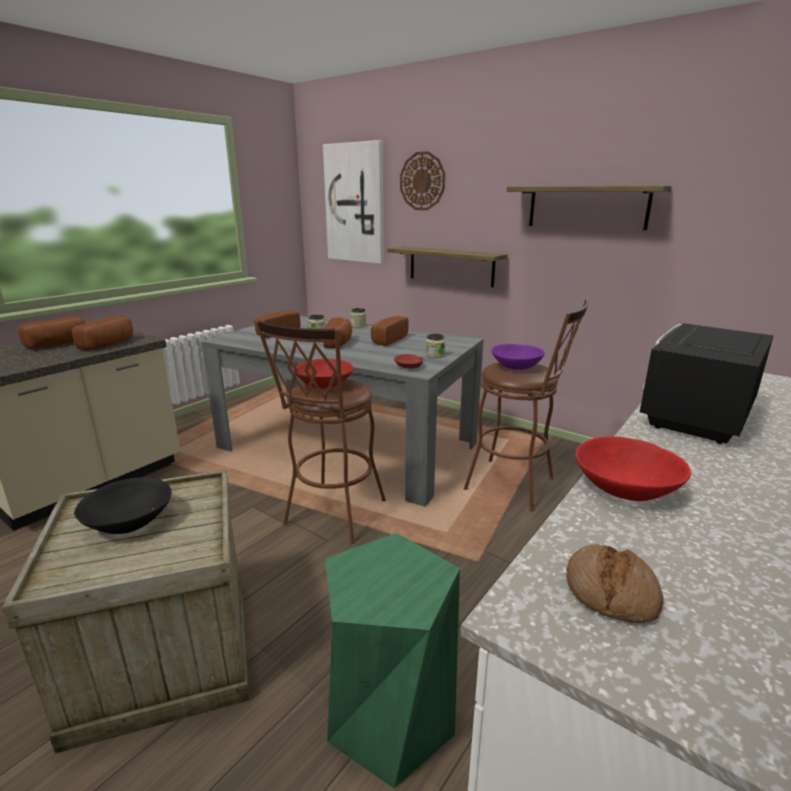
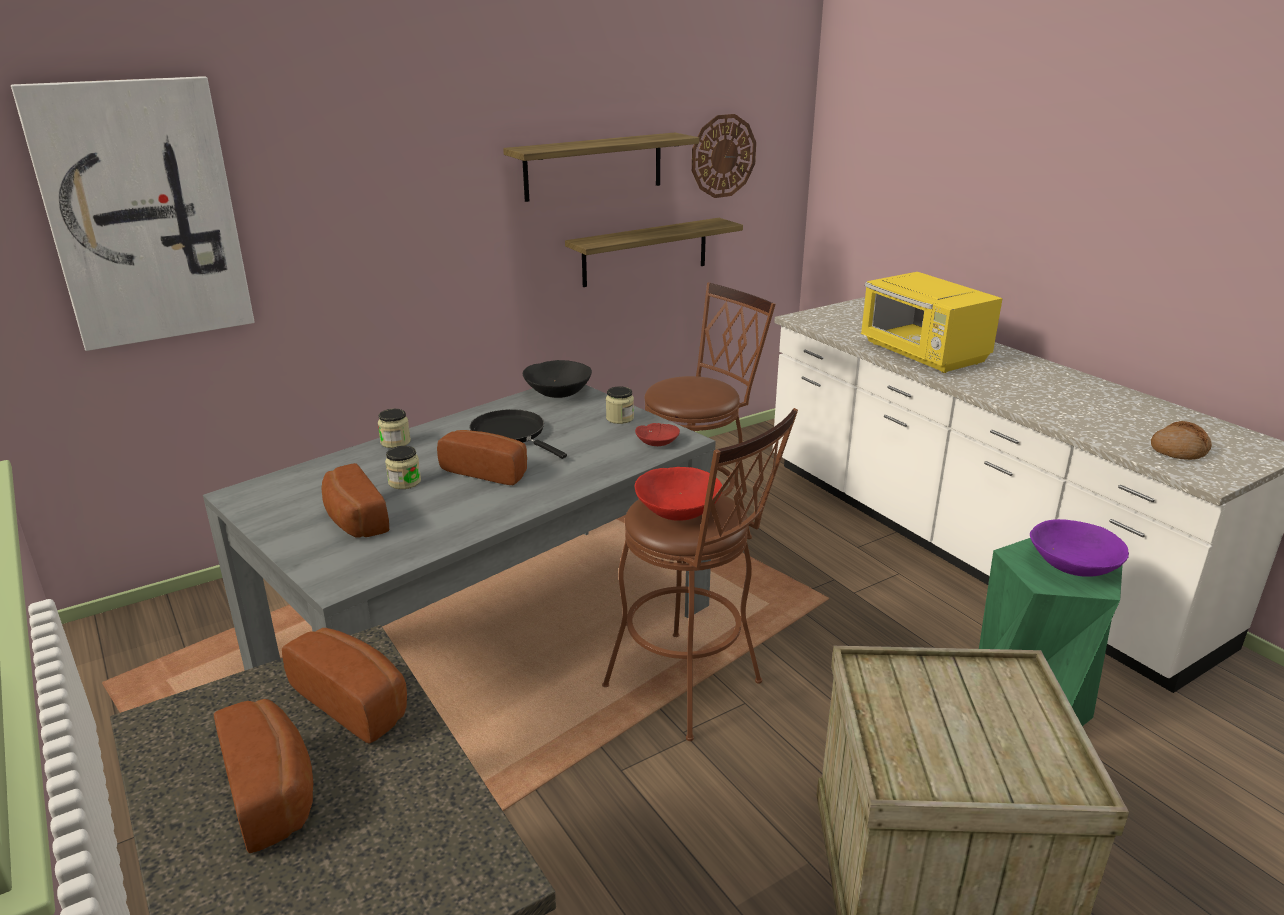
camera: 70 degrees left, 5 degrees up
black bowl [74,477,172,534] -> black bowl moved to [523,360,592,398]
bread [371,316,408,346] -> black frying pan [469,409,567,459]
shelf [387,247,508,287] -> shelf moved to [565,218,743,287]
wall clock [400,151,445,210] -> wall clock moved to [692,114,756,198]
purple bowl [491,344,545,370] -> purple bowl moved to [1030,519,1129,577]
red bowl [575,436,691,501] -> none
black microwave [640,323,774,444] -> yellow microwave [861,272,1003,373]

